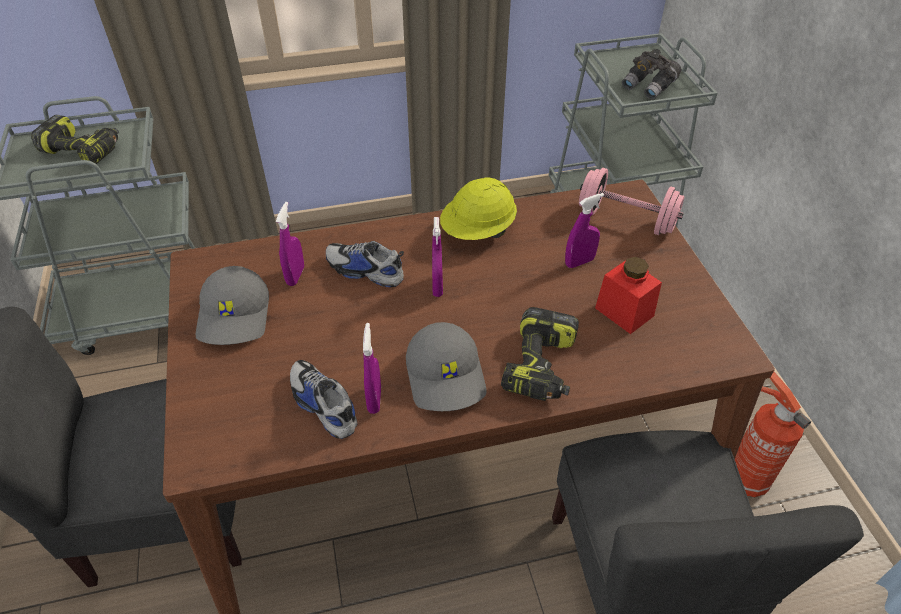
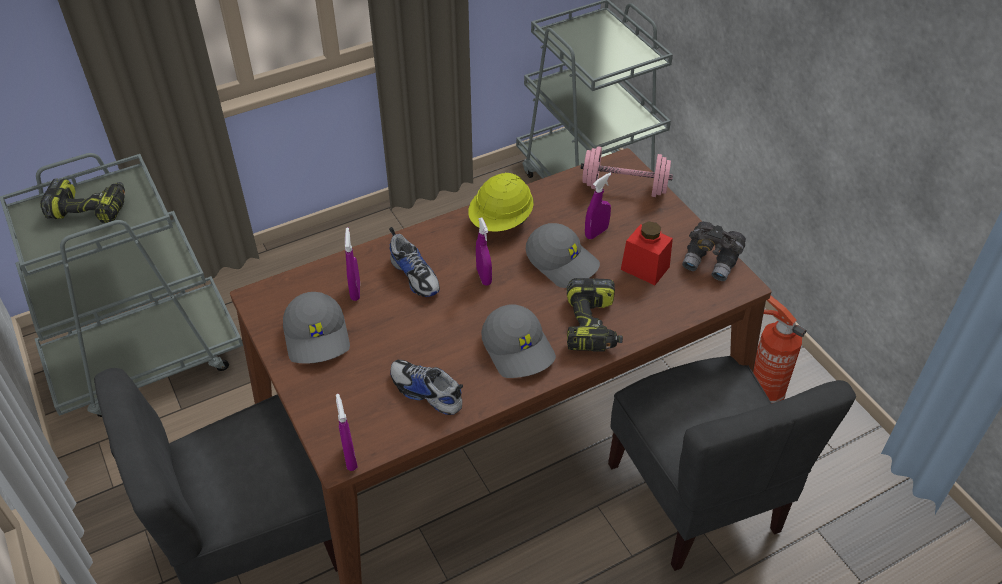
camera: 15 degrees left, 0 degrees up
shoe [326,241,404,287] -> shoe turned 135 degrees counterclockwise [389,227,440,297]
purple spray bottle [363,323,381,414] -> purple spray bottle moved to [336,394,358,471]
grey binoculars [622,49,681,99] -> grey binoculars moved to [682,221,746,281]
none -> grey cap [526,223,600,288]

